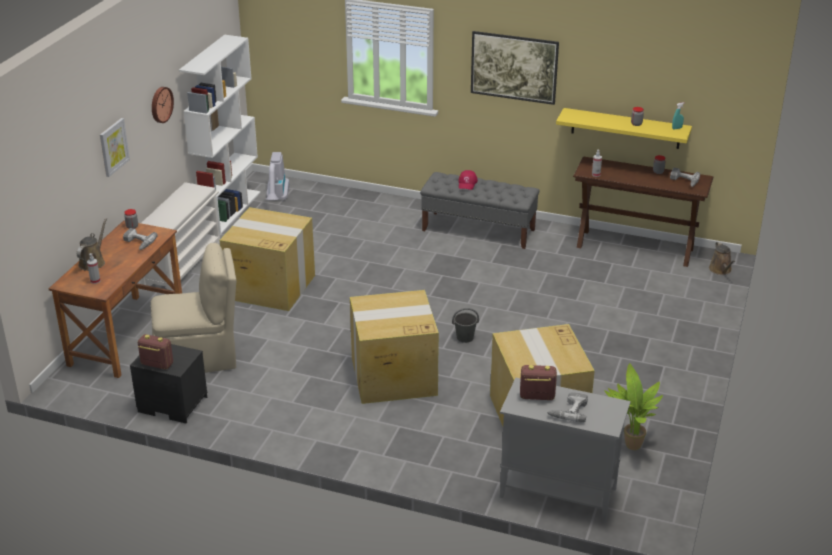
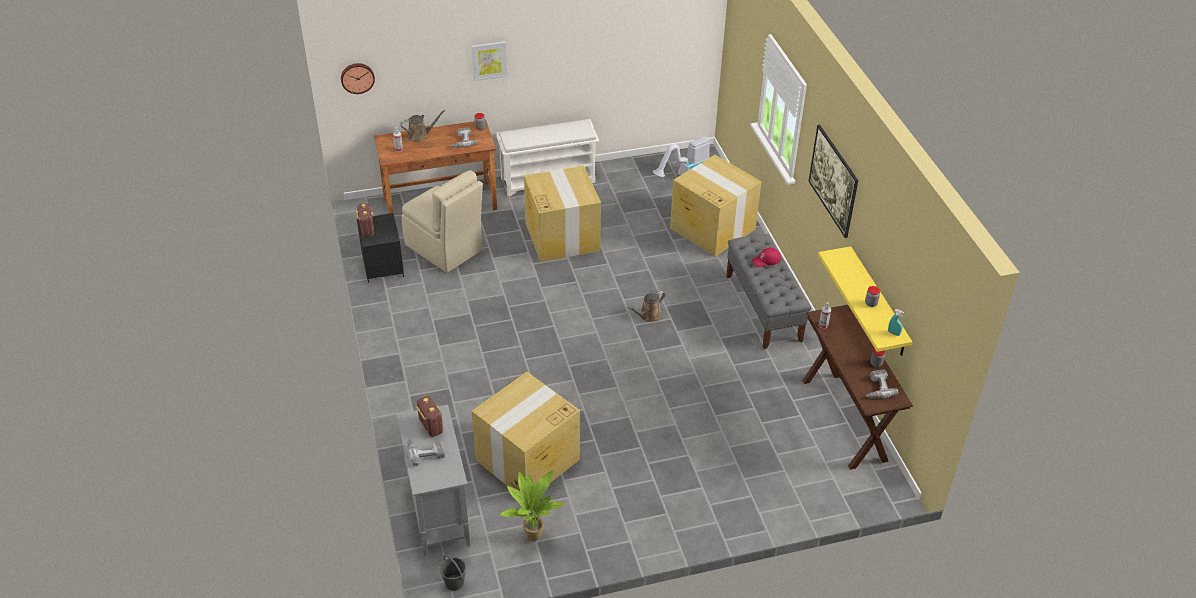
camera: 55 degrees right, 10 degrees up
wall clock [152,87,174,123] -> wall clock moved to [341,63,375,94]
white bookcase [179,35,261,235] -> none
cardboard box [350,290,439,404] -> cardboard box moved to [670,155,761,256]
grey bucket [452,308,479,343] -> grey bucket moved to [440,555,466,591]
brown watering can [709,242,735,275] -> brown watering can moved to [627,291,665,322]

